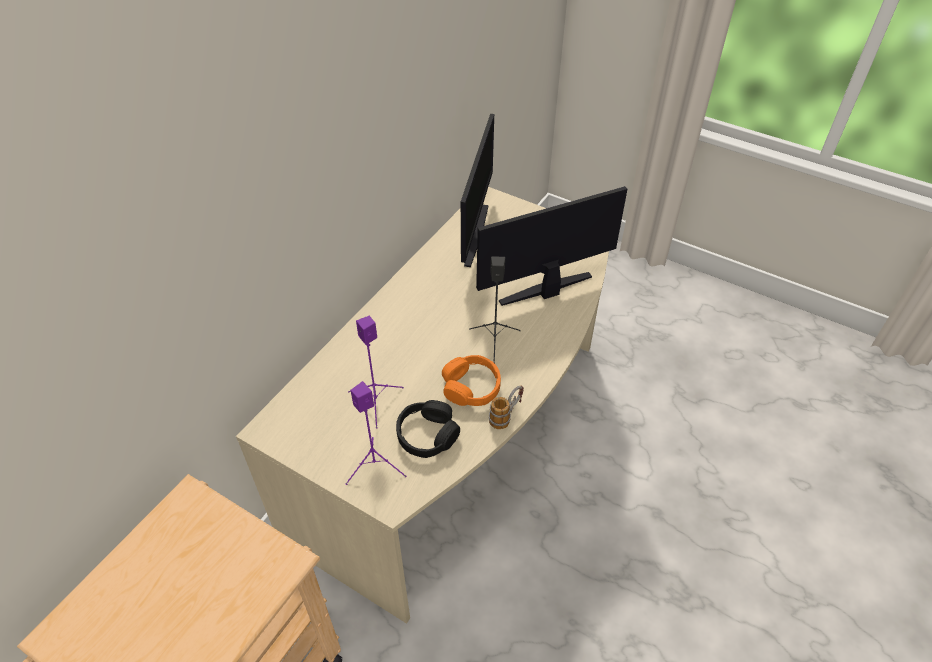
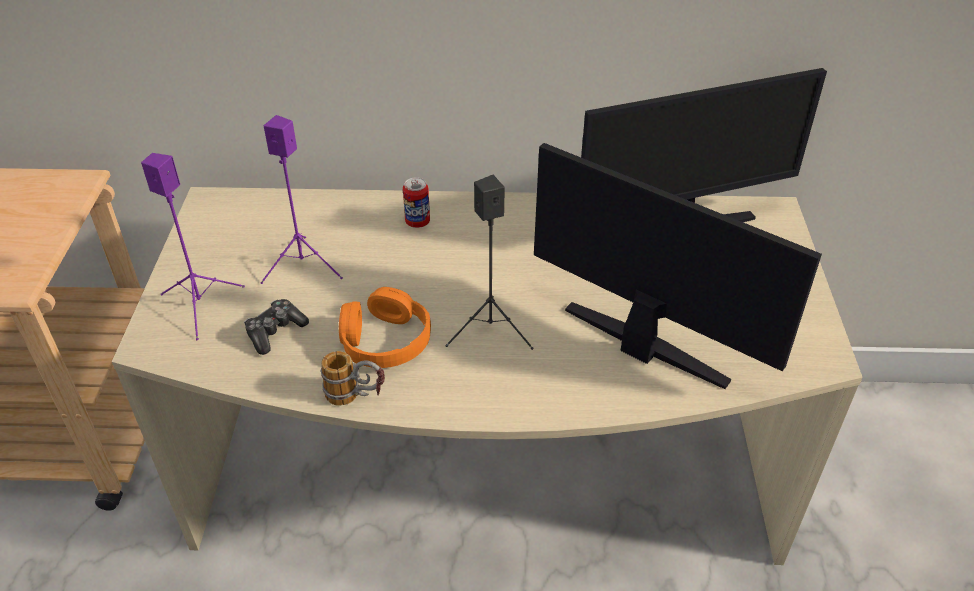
camera: 60 degrees right, 5 degrees down
black headphones [396,400,460,458] -> game controller [244,299,309,355]
none -> can [403,177,430,228]

